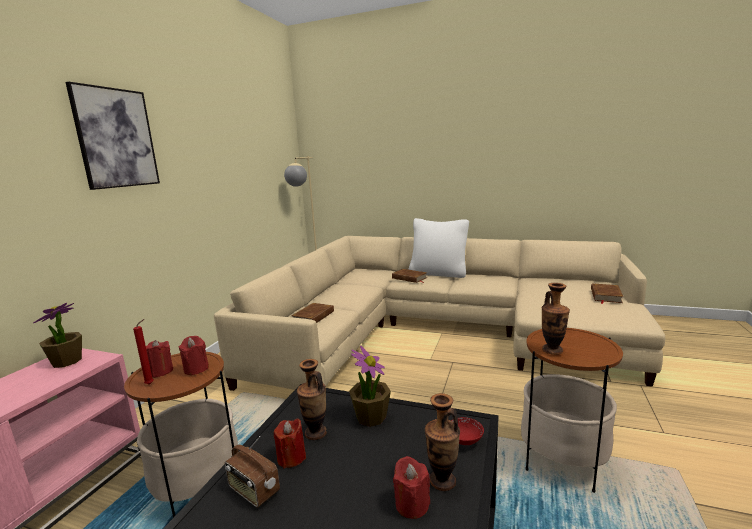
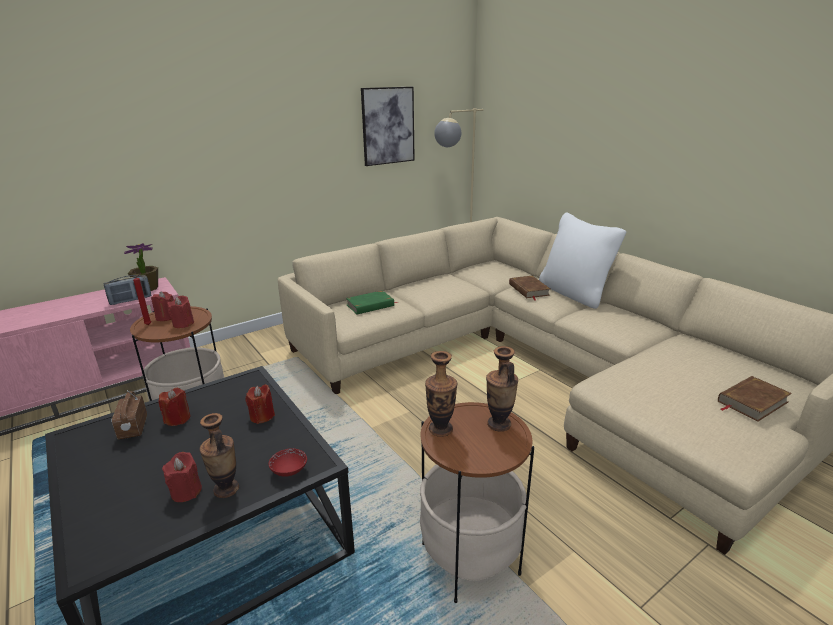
camera: 35 degrees right, 10 degrees up
picture [65,81,160,190] -> picture moved to [361,87,415,166]
brown book [292,303,334,323] -> green book [346,290,397,314]
vase [297,359,327,440] -> vase moved to [486,346,518,432]
potted plant [349,345,391,427] -> red candle [245,384,275,424]
none -> radio [104,275,151,305]

